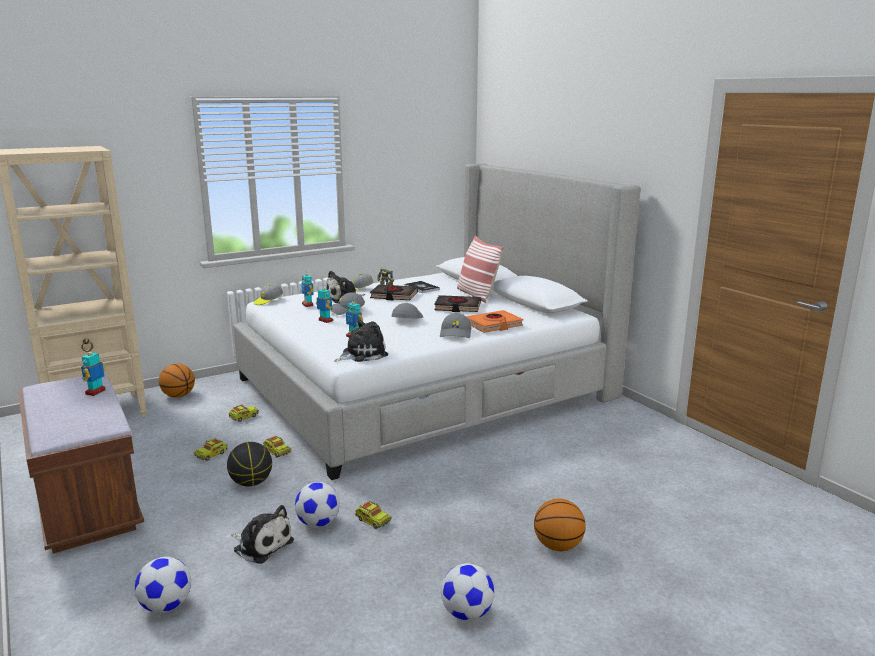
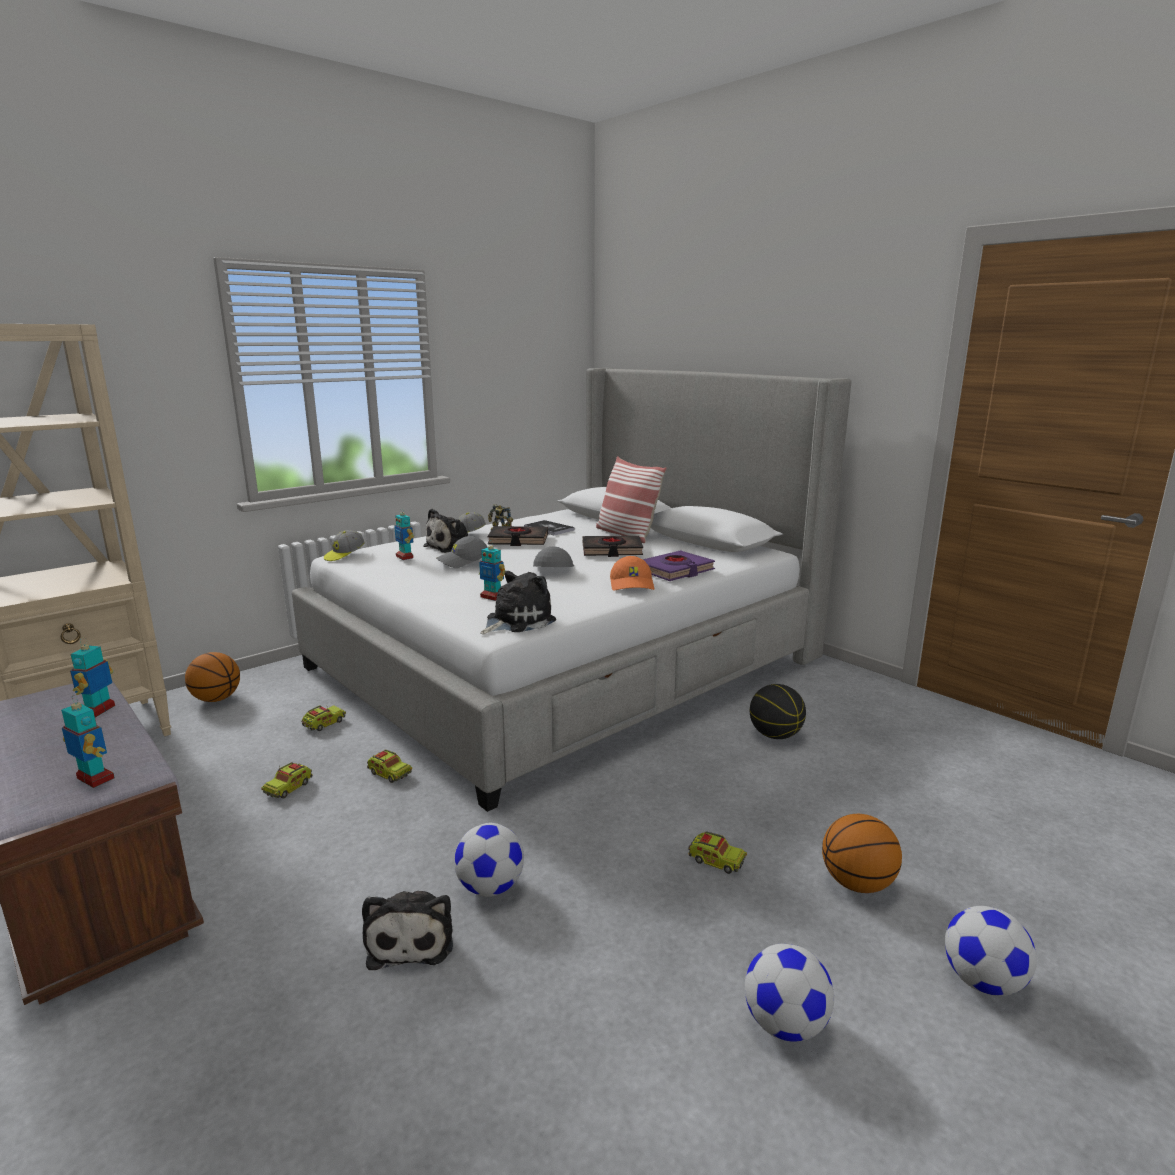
camera: 10 degrees left, 0 degrees up
football [135,557,191,613] -> football moved to [945,906,1037,996]
basketball [227,442,272,486] -> basketball moved to [750,684,806,739]
plush toy [231,505,294,564] -> plush toy turned 60 degrees clockwise [362,891,453,970]
toy robot [316,284,333,323] -> toy robot moved to [61,695,115,788]
toy truck [355,501,392,529] -> toy truck moved to [688,831,747,874]
grey cap [440,313,471,338] -> orange cap [610,556,654,591]
orange book [466,310,523,333] -> purple book [643,550,715,581]

